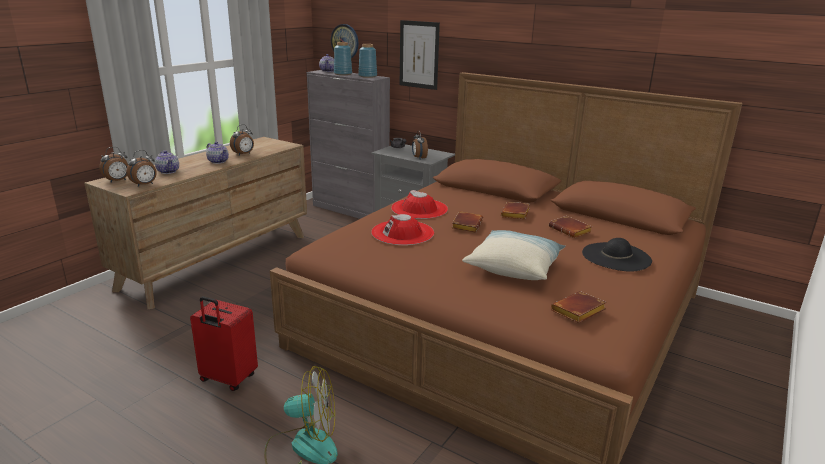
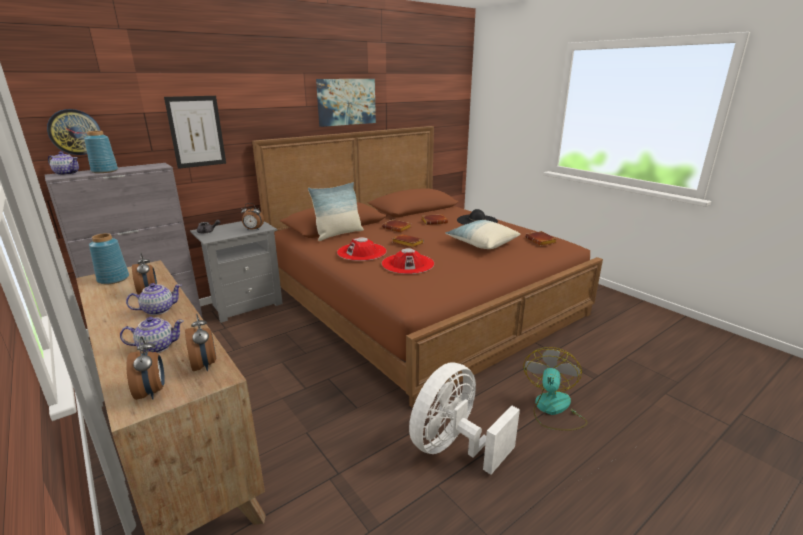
camera: 70 degrees left, 0 degrees up
red suitcase [190,296,258,391] -> white fan [409,362,520,474]
blue vase [358,44,377,78] -> blue vase moved to [89,233,129,284]
none -> pillow [308,182,364,241]
none -> picture [316,79,376,127]

